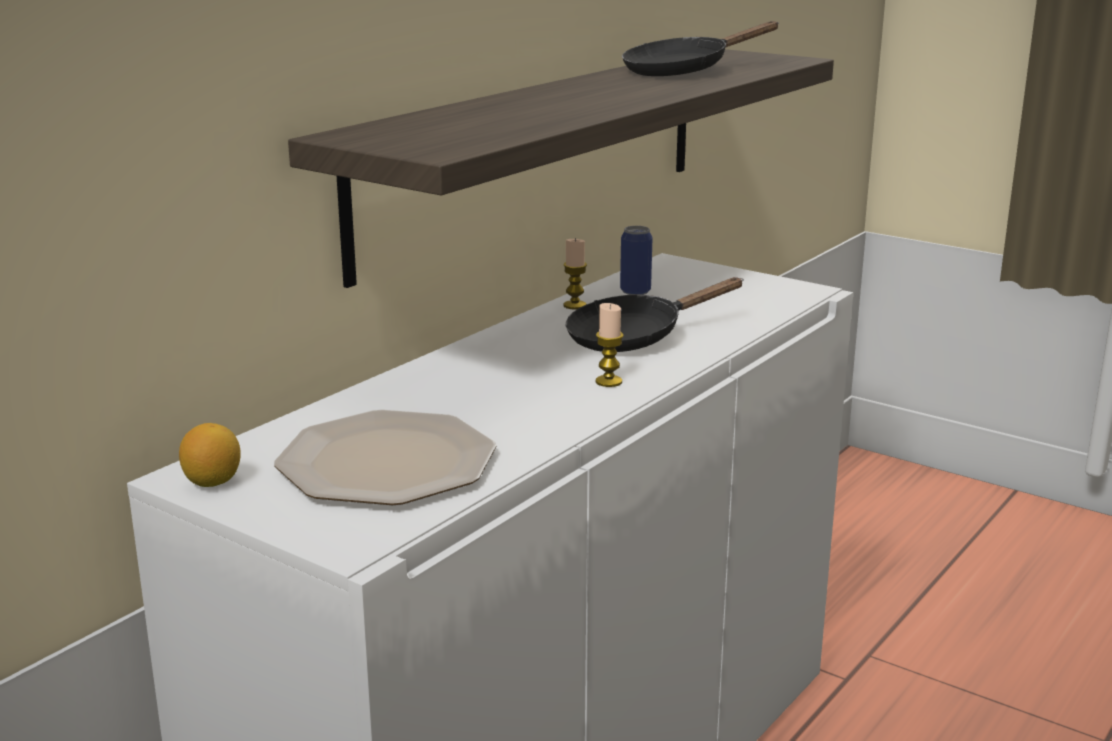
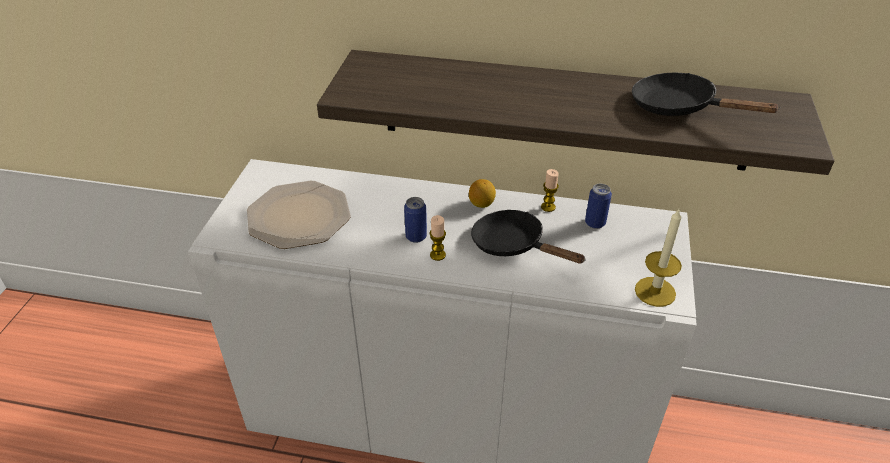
camera: 65 degrees right, 20 degrees up
lemon [179,423,241,487] -> lemon moved to [469,179,496,208]
none -> can [404,197,427,243]
none -> candle [635,209,682,307]

